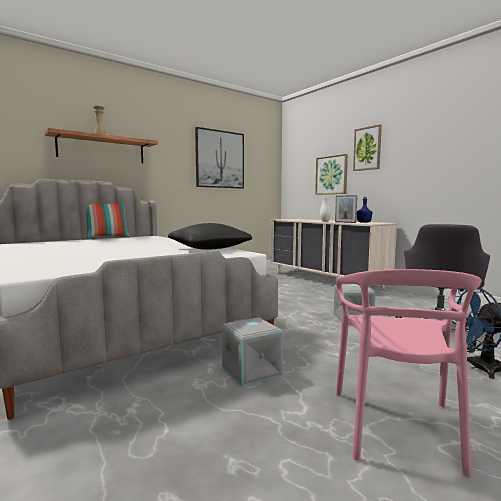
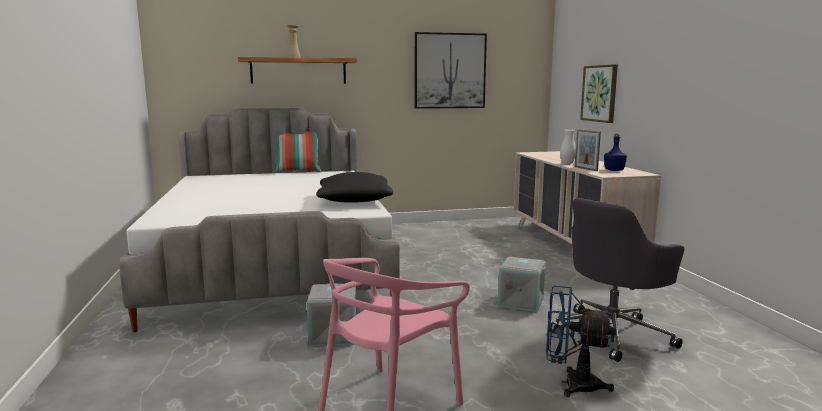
camera: 25 degrees right, 5 degrees up
picture [353,124,382,171] -> none

